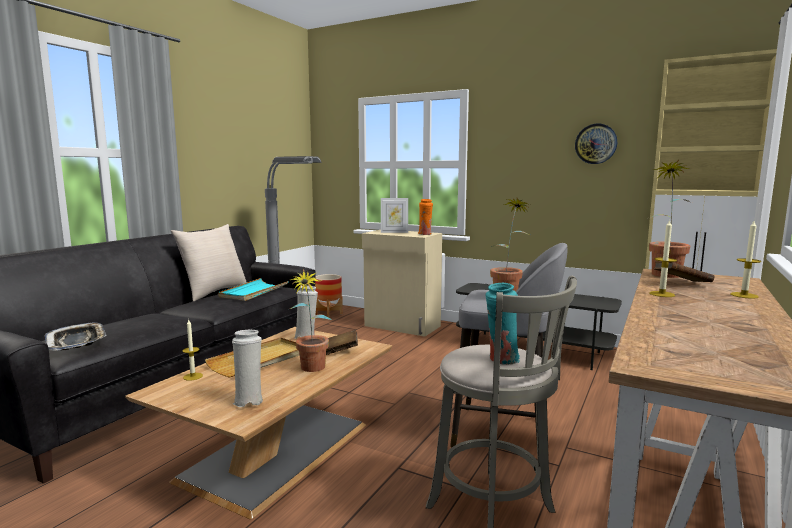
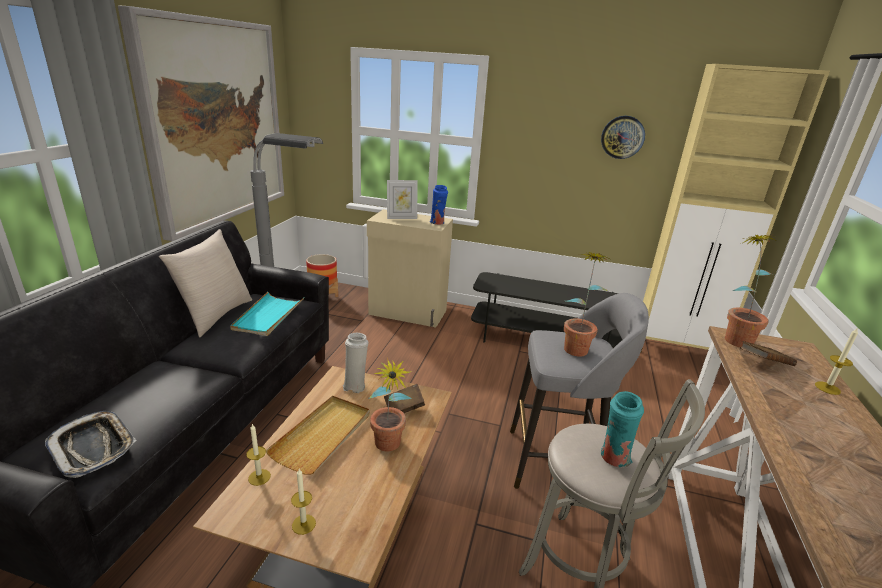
camera: 15 degrees left, 15 degrees up
white vase [232,330,263,407] -> none
orange vase [418,199,433,235] -> blue vase [430,185,448,225]
candle [649,219,677,297] -> candle moved to [291,469,316,535]
none -> picture [118,5,284,241]

